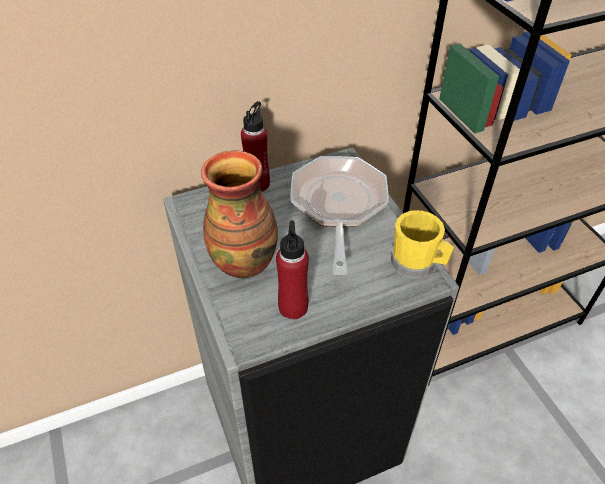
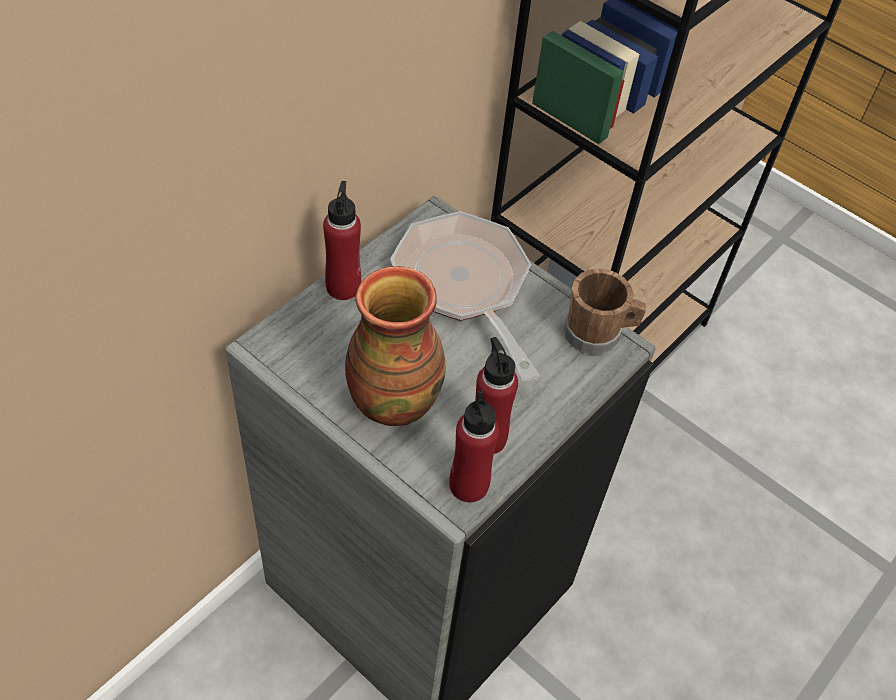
camera: 30 degrees left, 5 degrees up
yellow mug [391,210,454,279] -> brown mug [563,269,646,355]
none -> red bottle [449,390,499,502]

